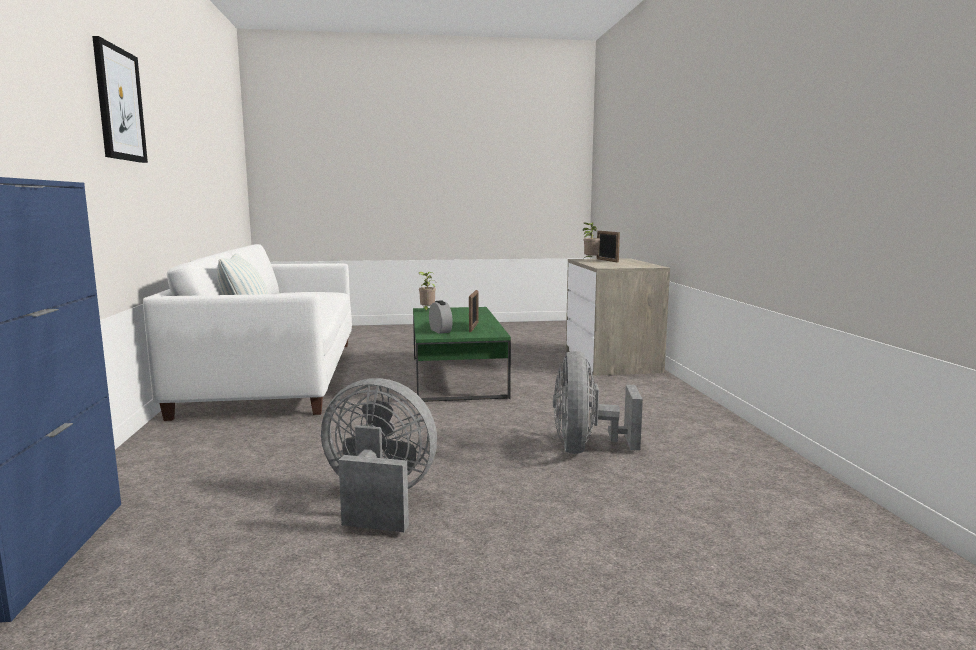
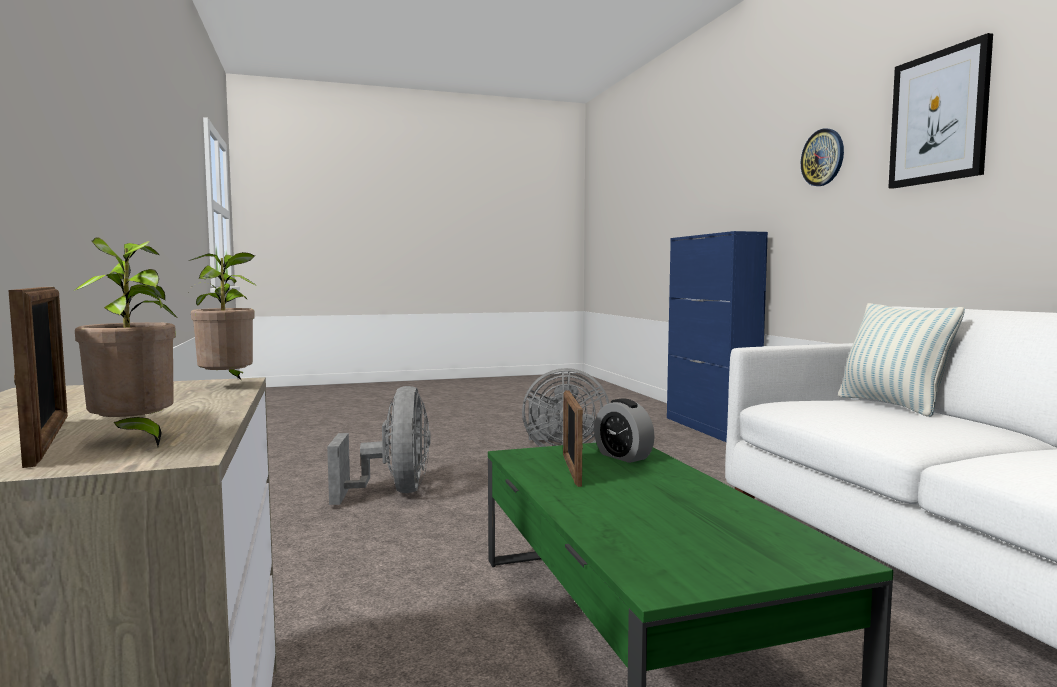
camera: 170 degrees right, 5 degrees down
potted plant [419,272,436,312] -> potted plant moved to [188,252,255,380]
none -> wall clock [801,129,844,186]

